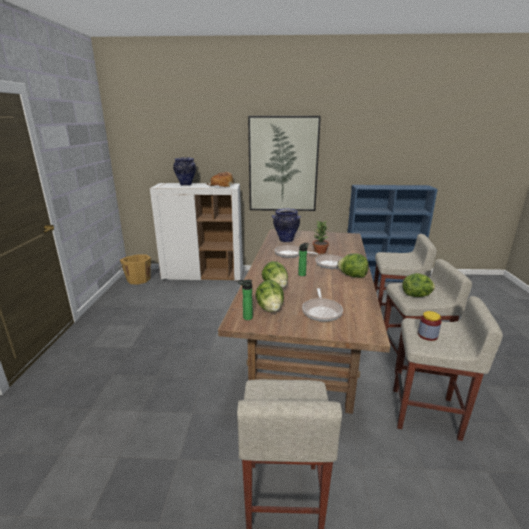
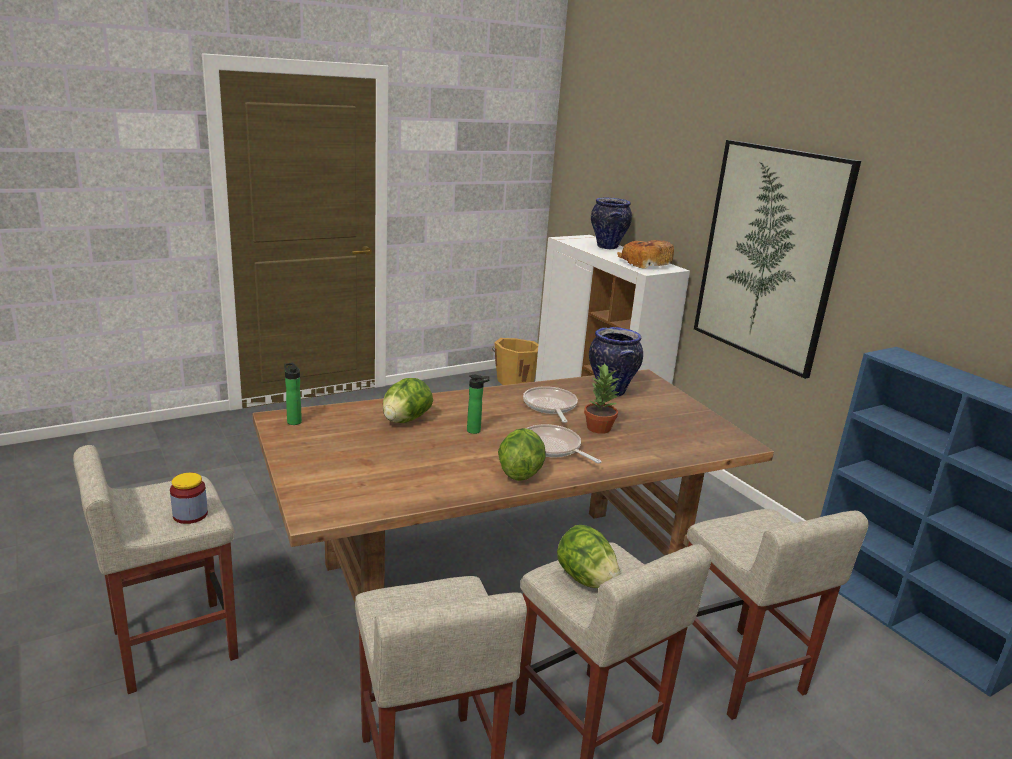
camera: 55 degrees right, 0 degrees up
lettuce [255,280,284,312] -> none
frying pan [302,288,343,322] -> none
jar [418,311,442,341] -> jar moved to [170,473,208,524]

